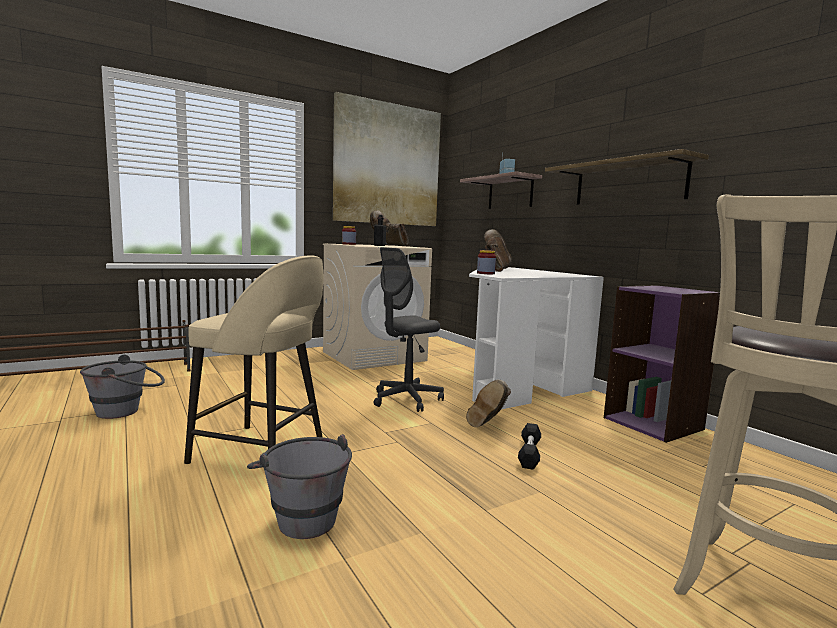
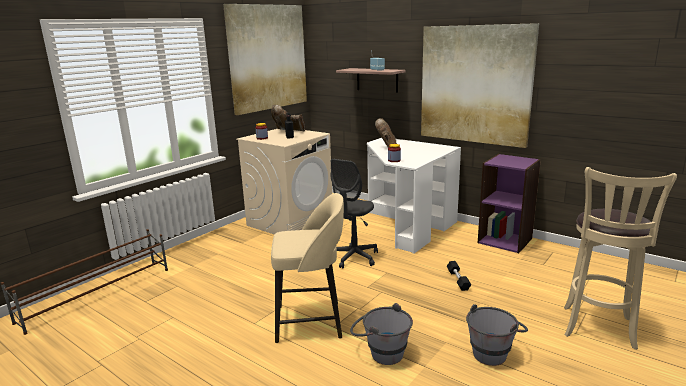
camera: 20 degrees left, 10 degrees up
grey bucket [80,355,165,419] -> grey bucket moved to [466,304,528,366]
brown boot [466,380,511,427] -> none
shelf [545,149,709,205] -> picture [421,23,539,148]

